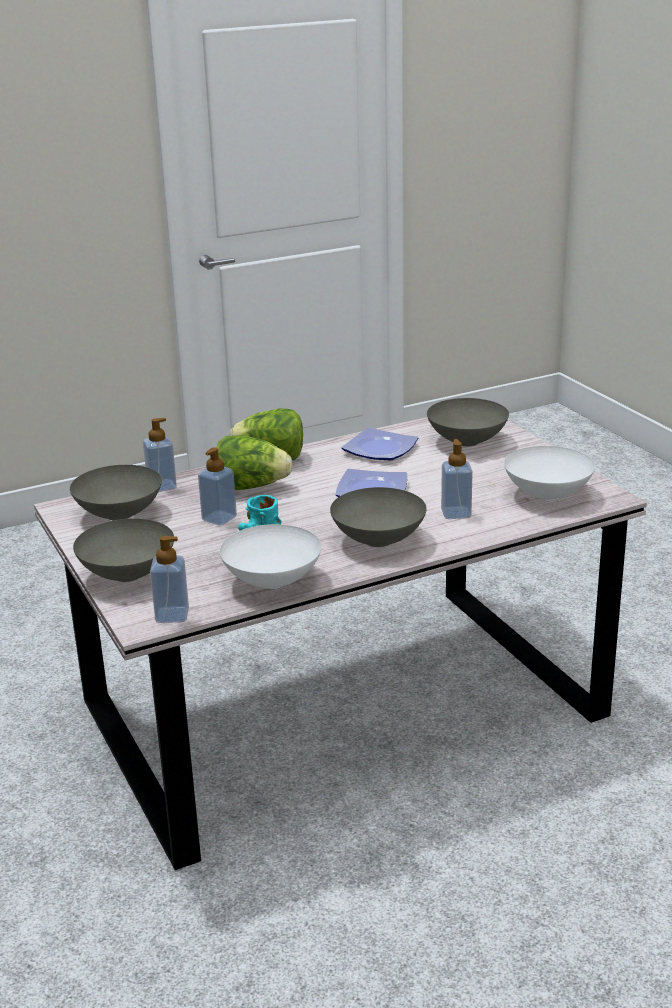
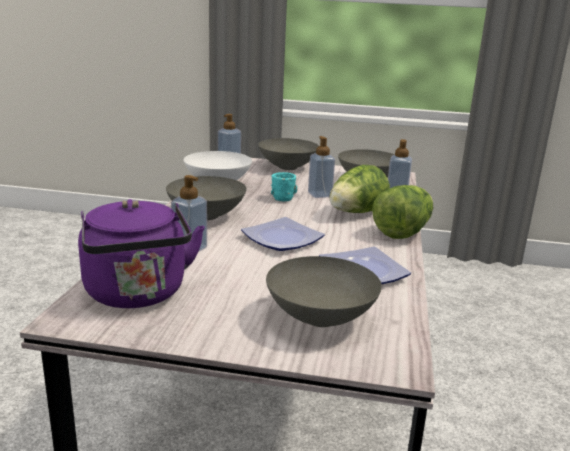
camera: 125 degrees right, 5 degrees down
white bowl [504,446,595,500] -> purple kettle [78,199,205,308]

